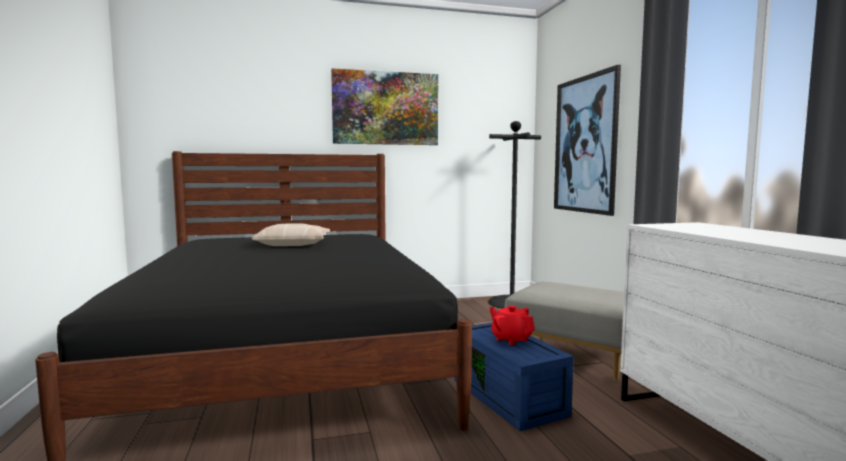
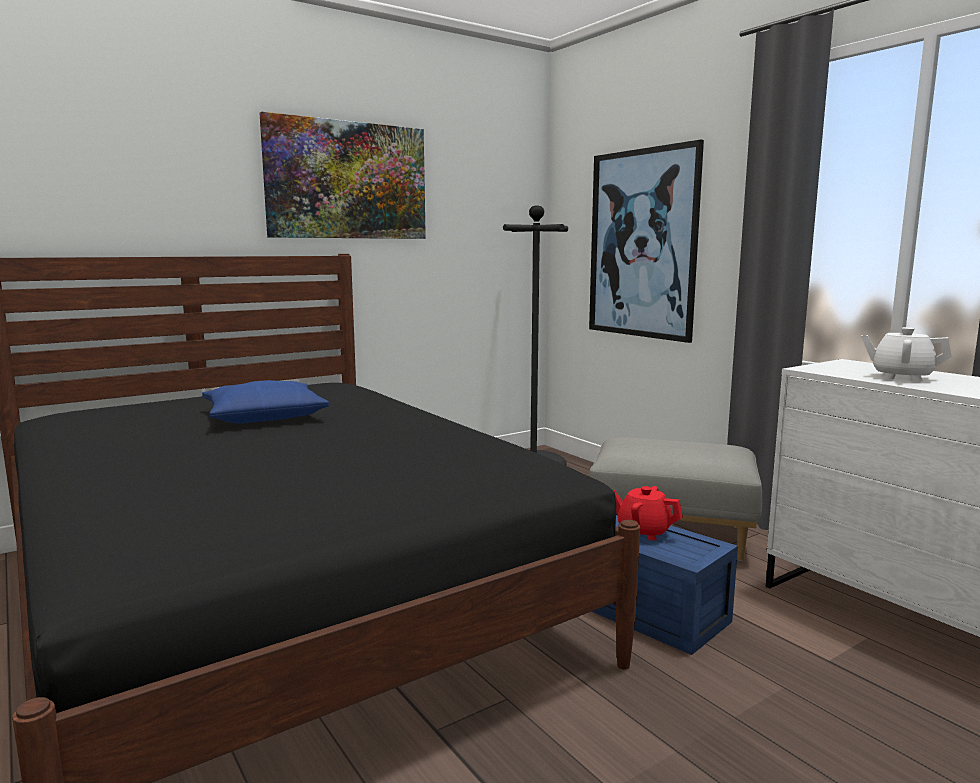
camera: 20 degrees left, 5 degrees up
beige pillow [252,223,330,246] -> blue pillow [202,380,329,424]
none -> white teapot [861,327,952,382]

